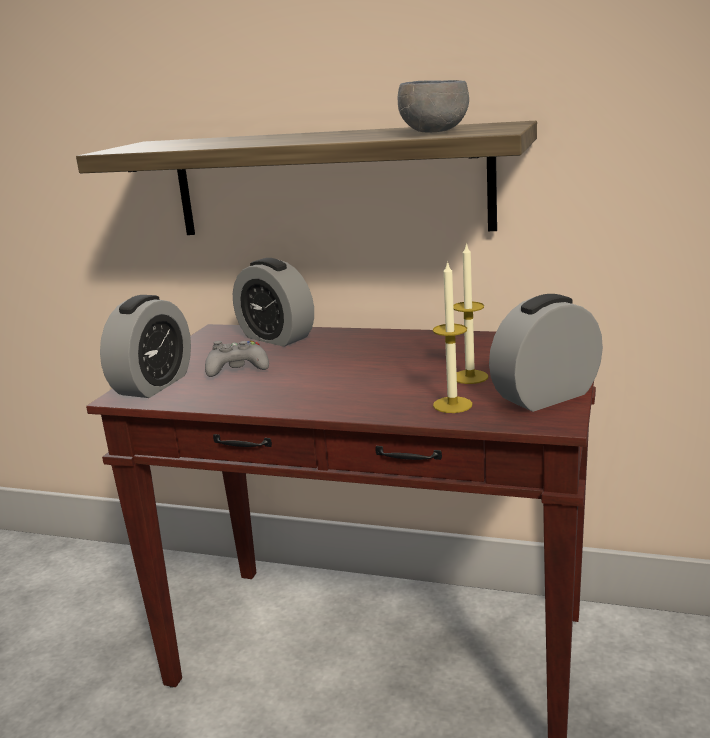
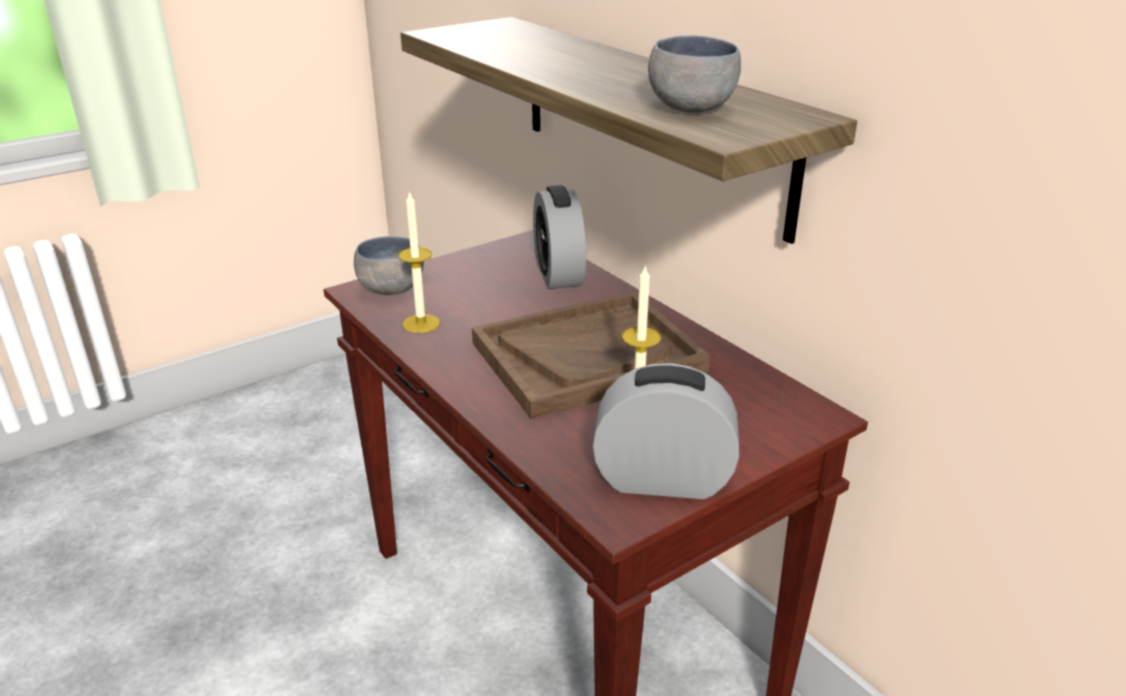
camera: 35 degrees right, 10 degrees up
alarm clock [100,295,191,398] -> grey bowl [354,236,424,295]
grey game controller [205,340,269,377] -> none
candle [433,261,472,413] -> candle moved to [398,191,440,333]
none -> brown tray [472,291,710,419]

